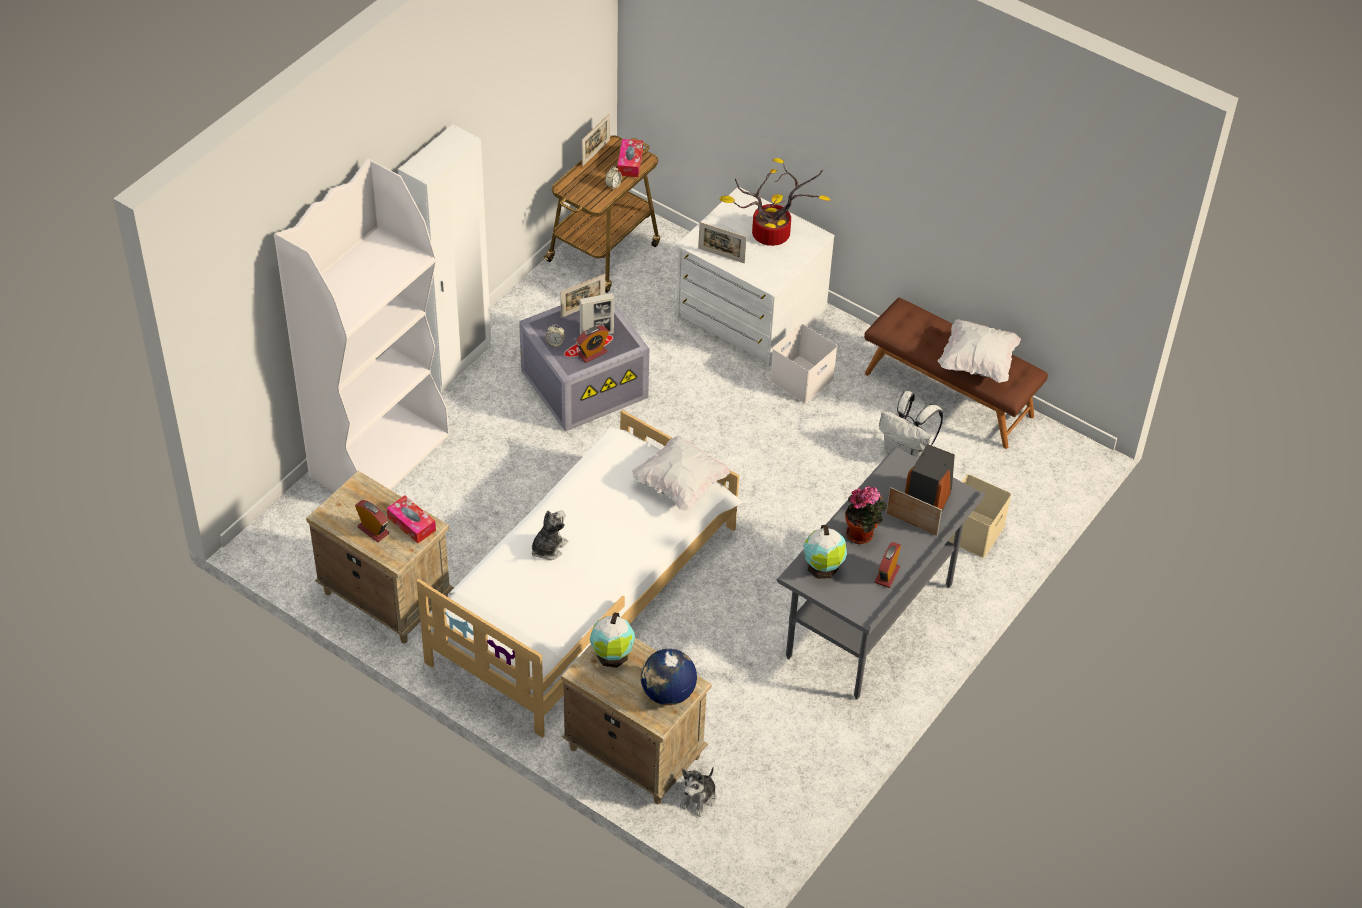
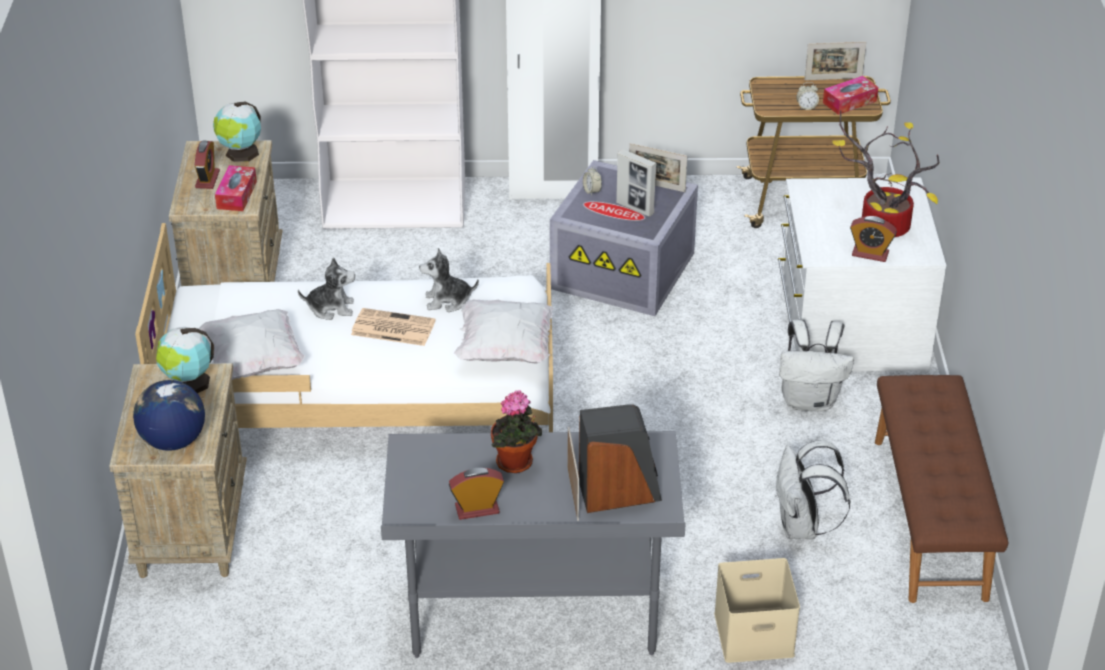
camera: 55 degrees right, 10 degrees down
alarm clock [576,326,609,363] -> alarm clock moved to [850,216,897,262]
plush toy [680,766,716,817] -> plush toy moved to [419,248,479,312]
picture frame [698,222,747,264] -> none
white storage box [770,324,837,403] -> white backpack [779,320,854,411]
globe [804,525,847,579] -> globe moved to [213,102,261,162]
white pillow [938,319,1021,383] -> white pillow moved to [199,309,305,380]
none -> newspaper [351,308,436,346]

